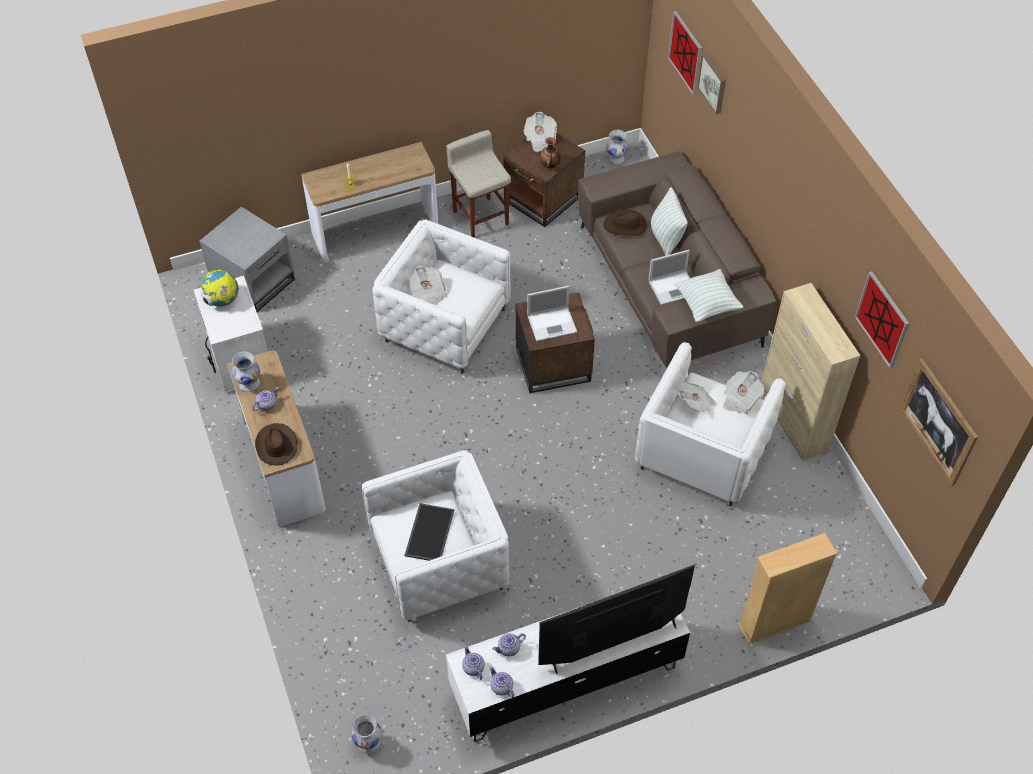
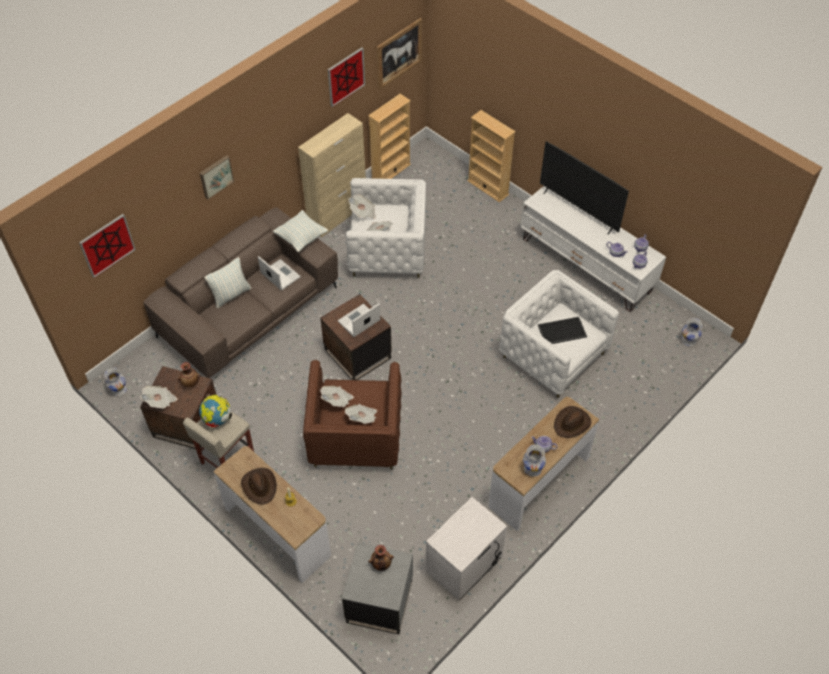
camera: 115 degrees left, 0 degrees up
globe [200,270,239,307] -> globe moved to [199,395,232,428]
white armchair [372,219,511,374] -> brown armchair [303,360,402,469]
laptop [527,286,577,341] -> laptop turned 90 degrees counterclockwise [338,303,380,337]
brown hat [603,209,647,236] -> brown hat moved to [241,468,277,504]
picture [697,53,726,114] -> picture moved to [200,155,234,199]
none -> newspaper [320,386,354,407]
none -> beige bookcase [368,94,411,179]
none -> vase [369,545,394,571]

